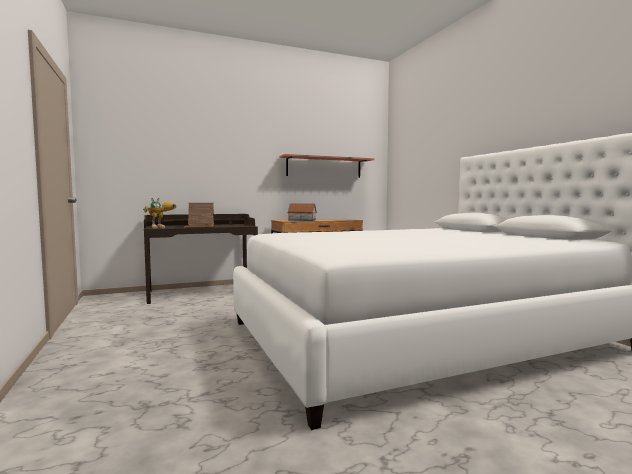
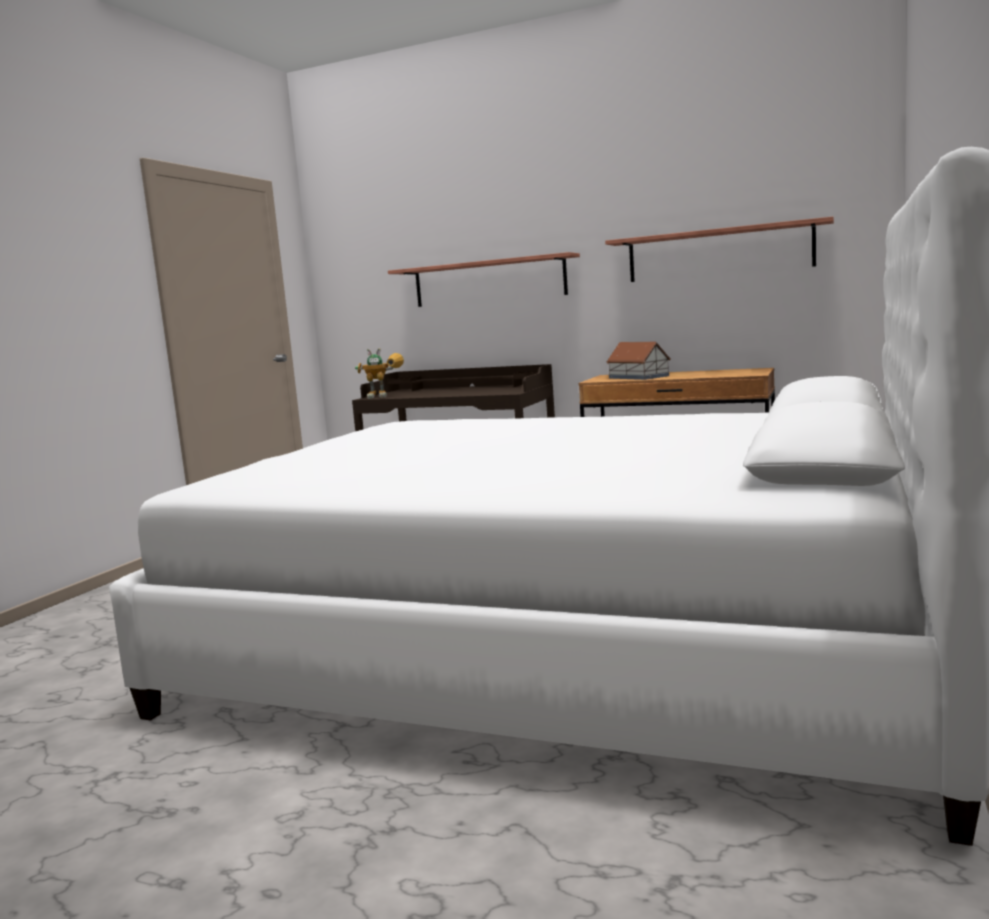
camera: 45 degrees right, 5 degrees up
toy house [185,203,214,227] -> none
none -> shelf [388,252,580,307]

